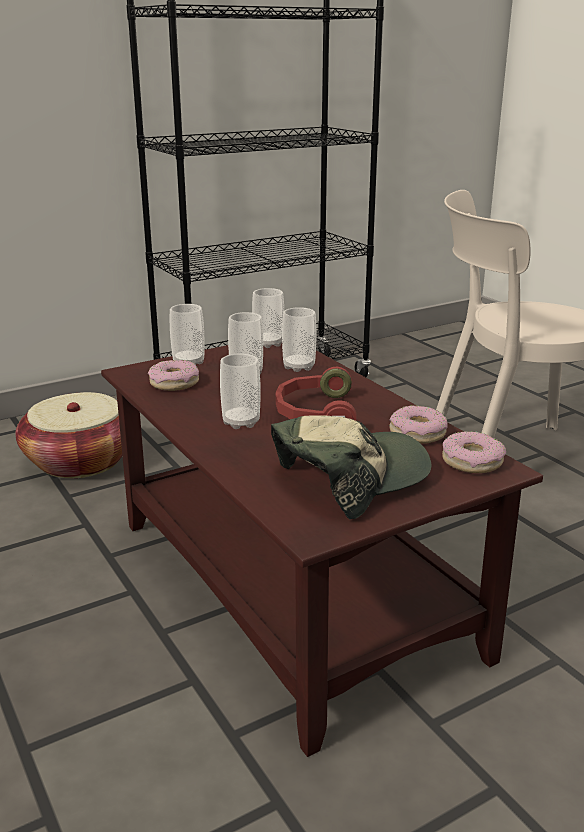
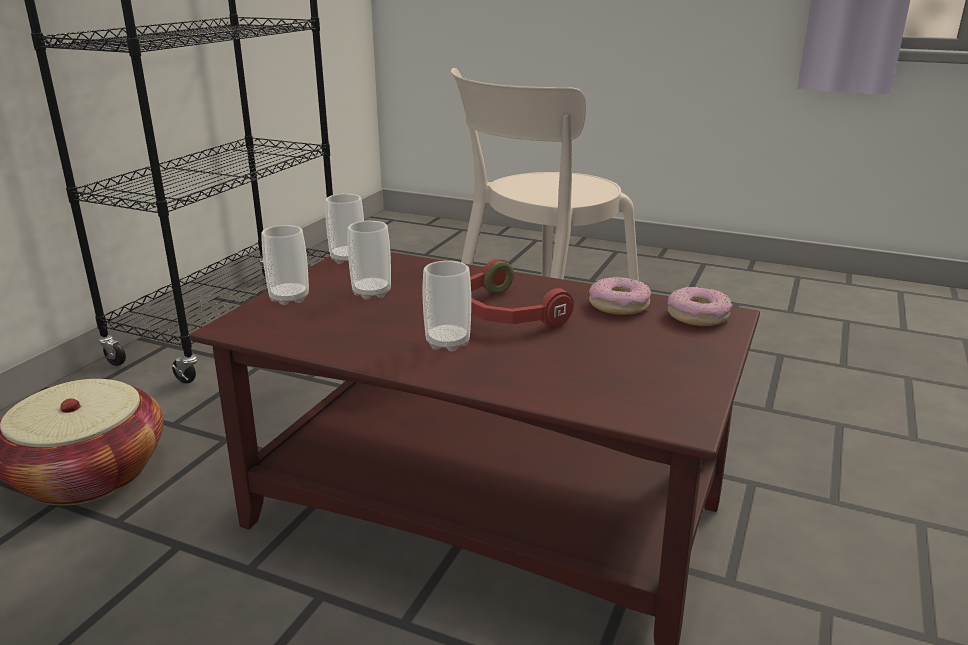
camera: 35 degrees left, 0 degrees up
donut [148,360,199,391] -> none
cap [271,415,431,519] -> none
cup [282,307,317,372] -> none

